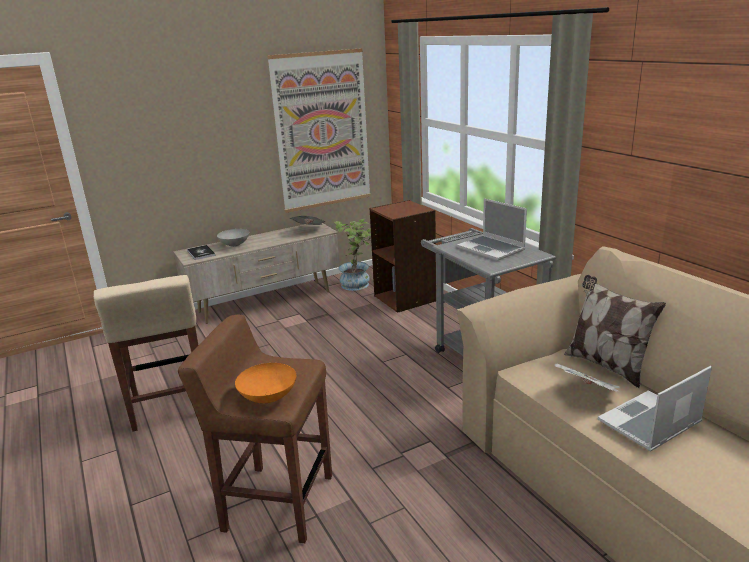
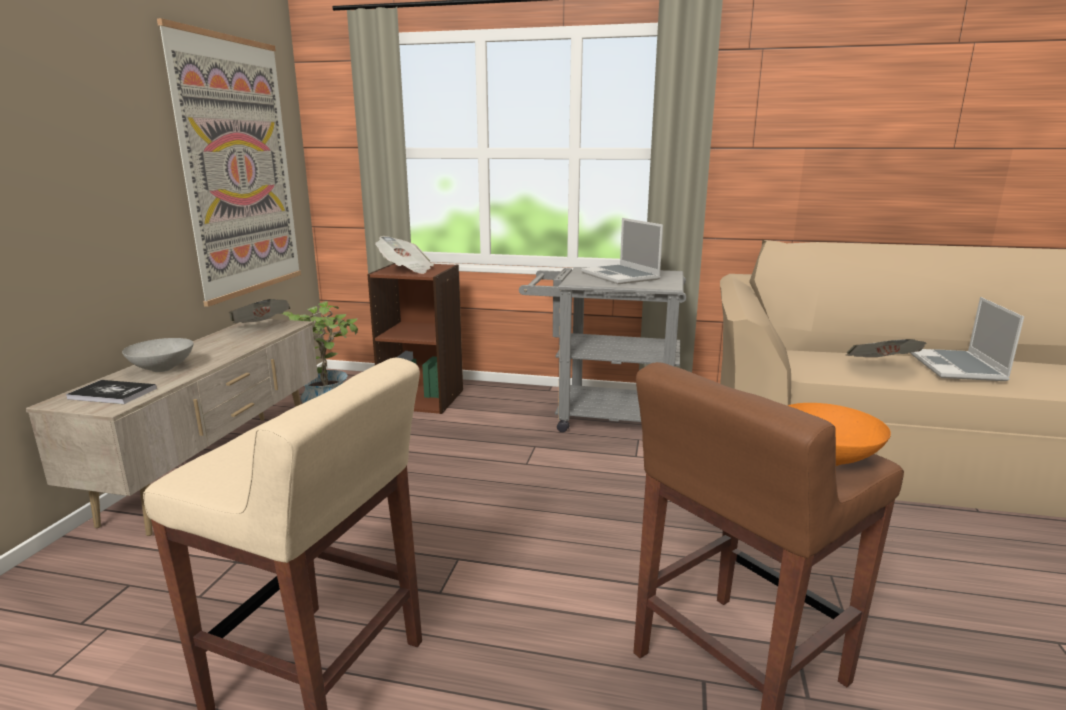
camera: 50 degrees left, 5 degrees down
laptop [457,198,527,261] -> laptop turned 60 degrees clockwise [581,218,663,284]
pillow [564,275,666,388] -> none
none -> newspaper [376,236,434,274]

